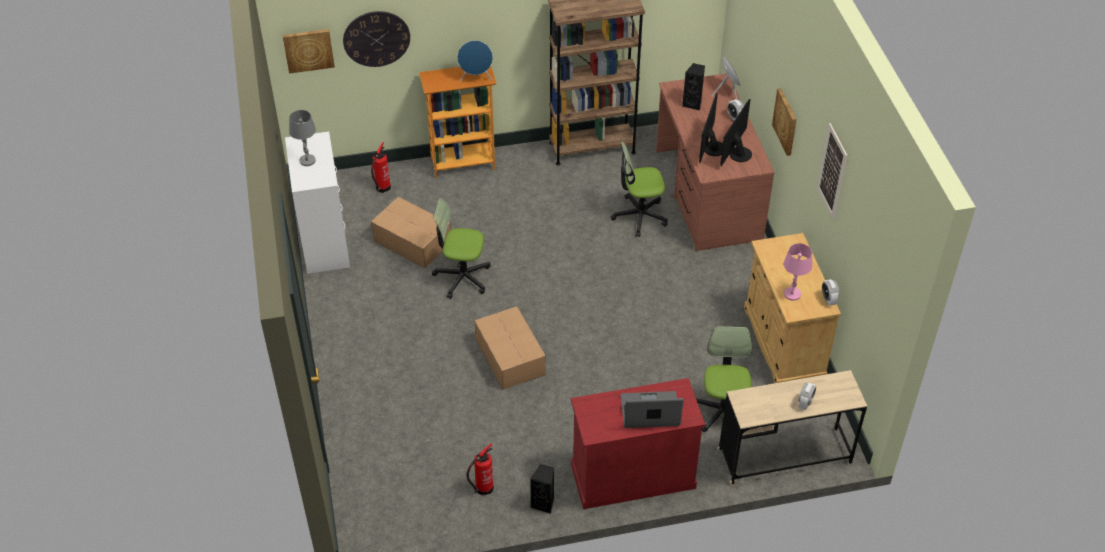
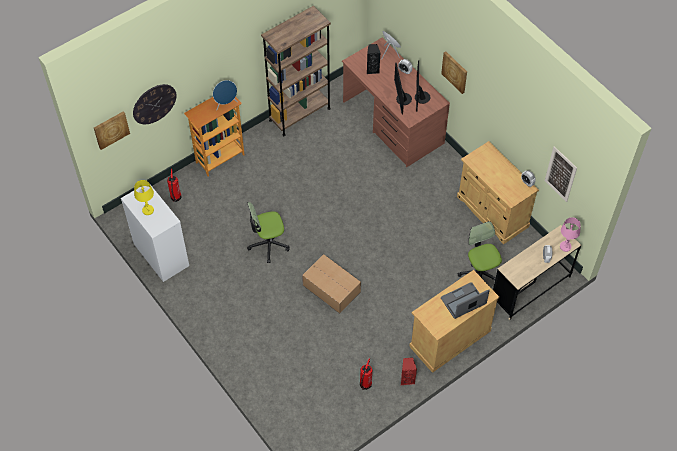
camera: 25 degrees left, 10 degrees up
grey table lamp [289,110,316,166] -> yellow table lamp [134,180,154,215]
cardboard box [371,197,451,268] -> none
black speaker [530,464,554,514] -> red speaker [401,358,417,385]
red cabinet [571,378,705,509] -> beige cabinet [409,270,499,373]
office chair [611,142,668,237] -> none
pink table lamp [784,243,812,301] -> pink table lamp moved to [560,217,581,252]
picture [817,123,848,220] -> picture moved to [545,146,577,202]

